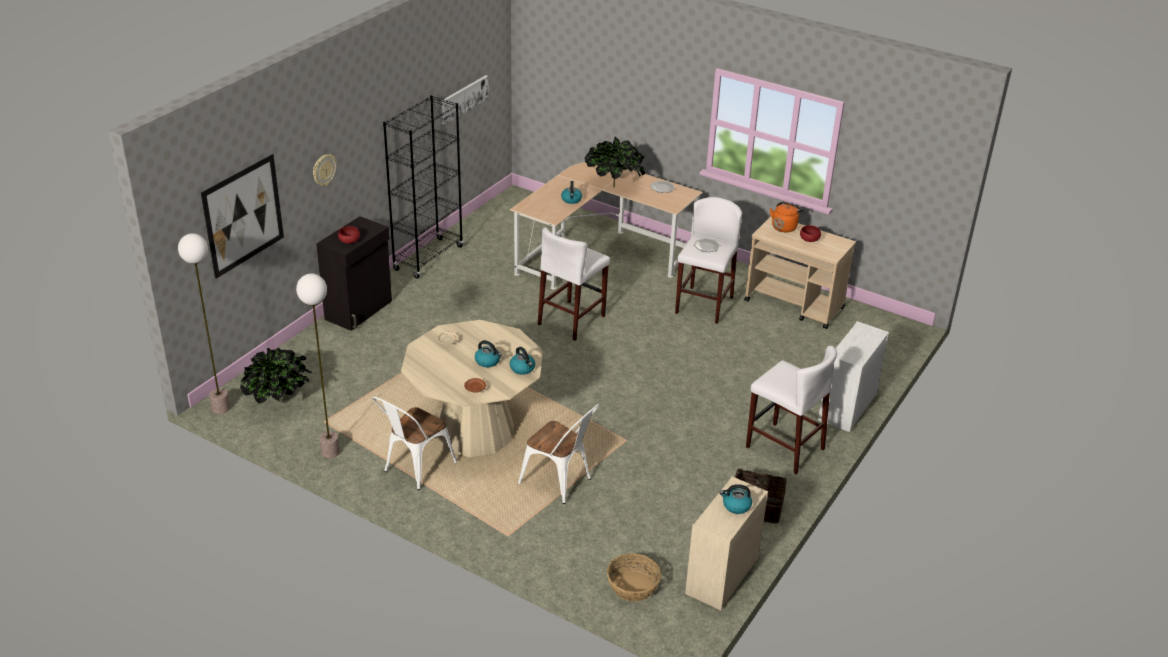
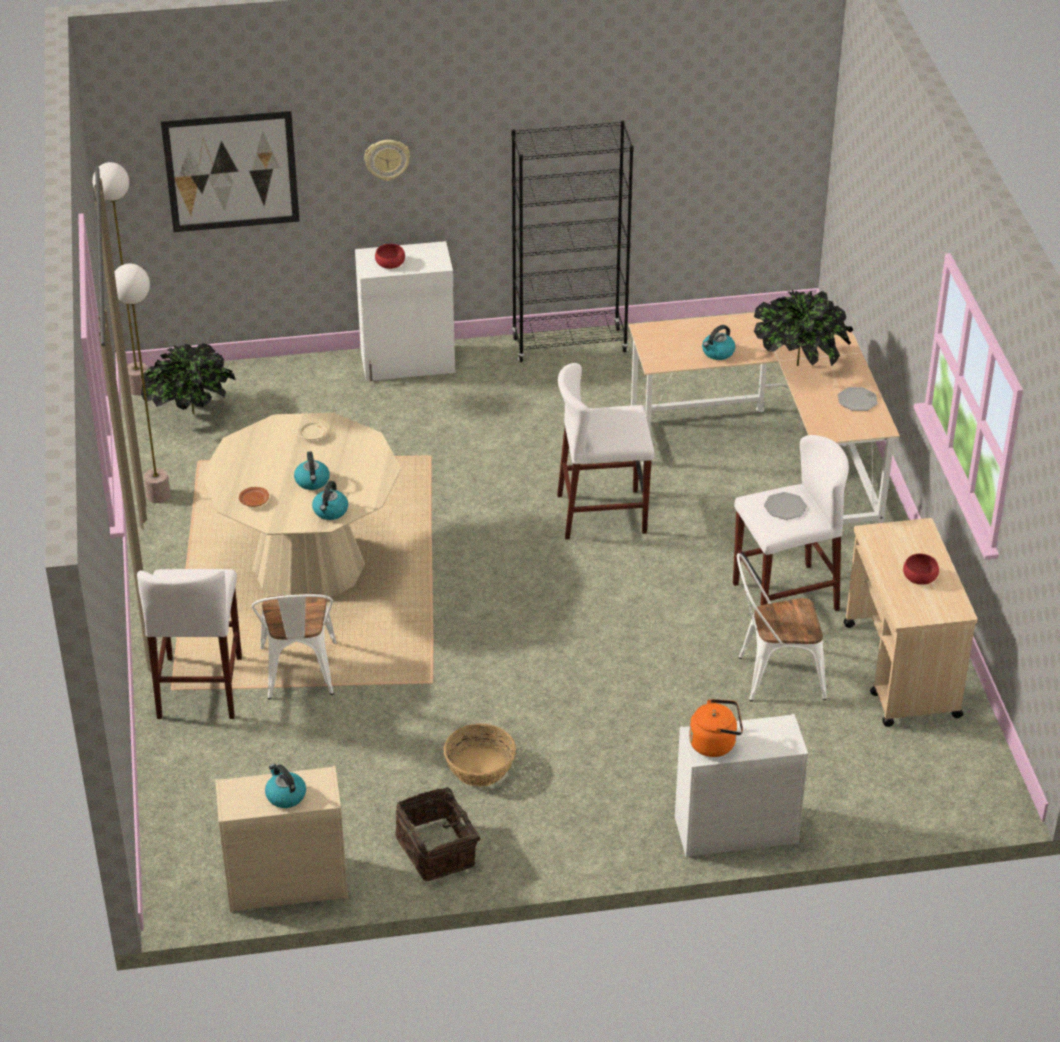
camera: 50 degrees right, 5 degrees up
black cabinet [316,216,392,331] -> white cabinet [355,241,455,381]
white chair [372,396,457,490] -> white chair moved to [737,553,827,702]
picture [441,75,489,125] -> none
basket [607,553,661,602] -> basket moved to [444,723,516,787]
white stool [746,346,837,474] -> white stool moved to [137,569,242,719]
orange kettle [770,202,804,232] -> orange kettle moved to [689,699,743,757]

